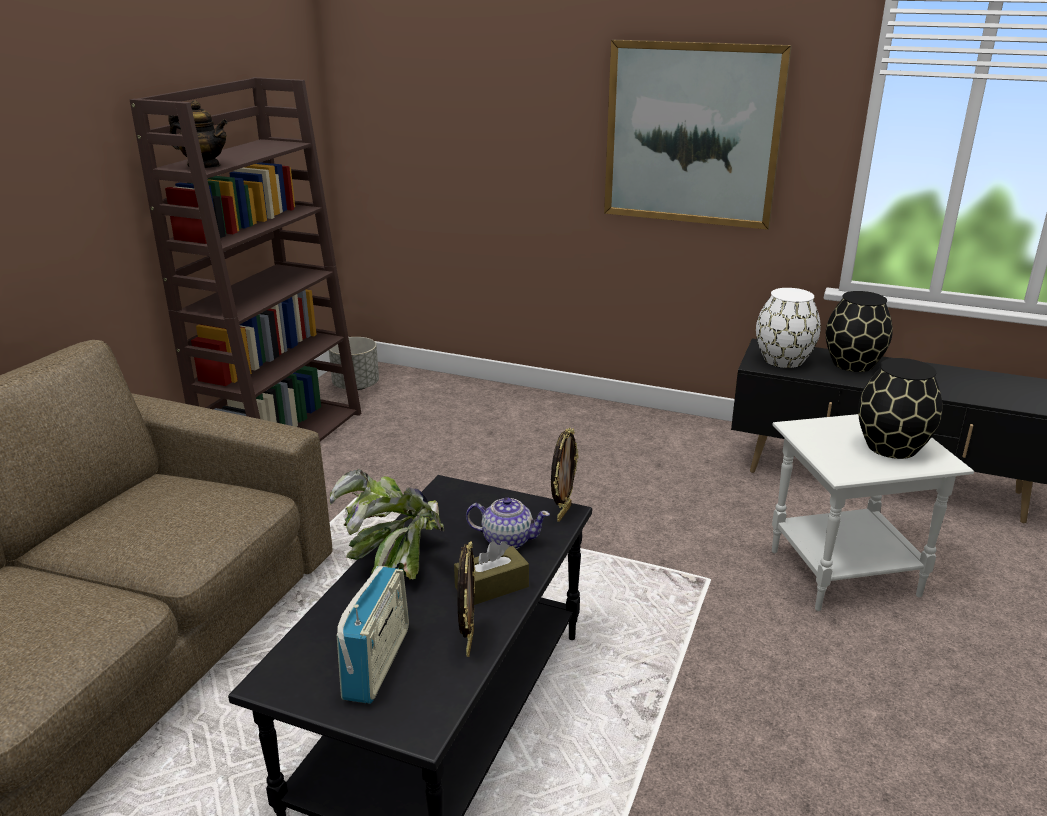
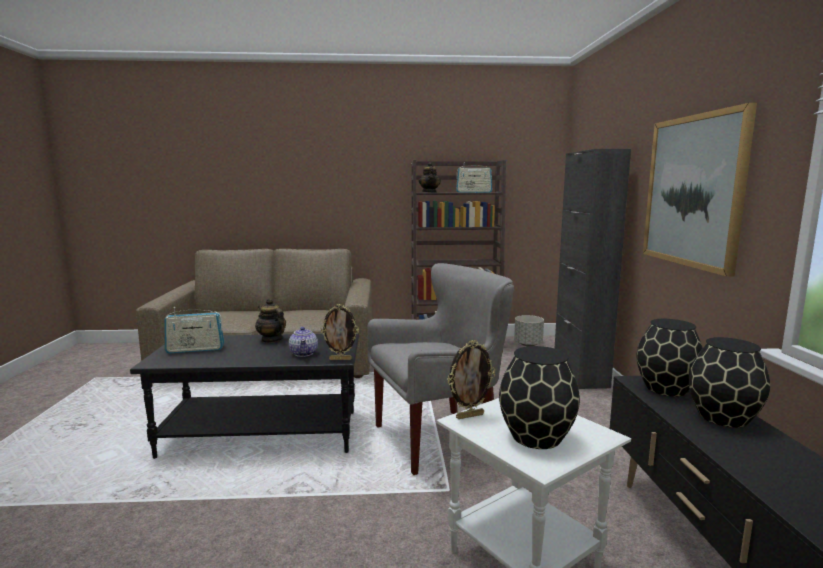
camera: 65 degrees right, 15 degrees down
potted plant [330,469,444,580] -> teapot [255,298,286,343]
brown tissue box [454,541,529,605] -> none
picture frame [457,541,475,657] -> picture frame moved to [447,340,495,419]
white vase [756,288,821,368] -> black vase [637,319,703,397]
none -> grey armchair [368,263,514,475]
none -> radio [456,165,492,193]
none -> black cabinet [555,149,631,389]

